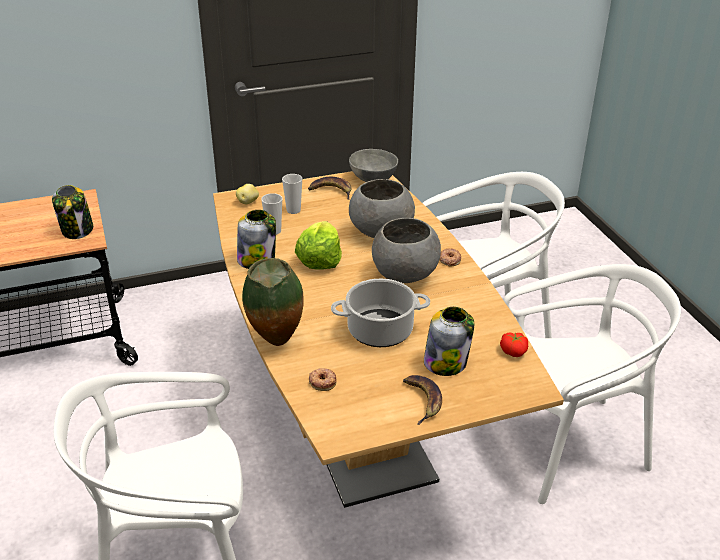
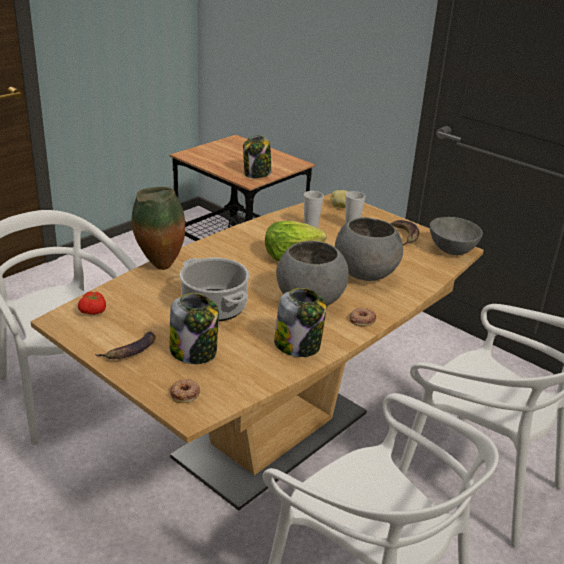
camera: 60 degrees right, 5 degrees down
jar [237,210,276,269] -> jar moved to [274,288,326,357]
donut [309,368,337,391] -> donut moved to [170,379,200,403]
tomato [500,332,528,357] -> tomato moved to [78,291,106,315]

